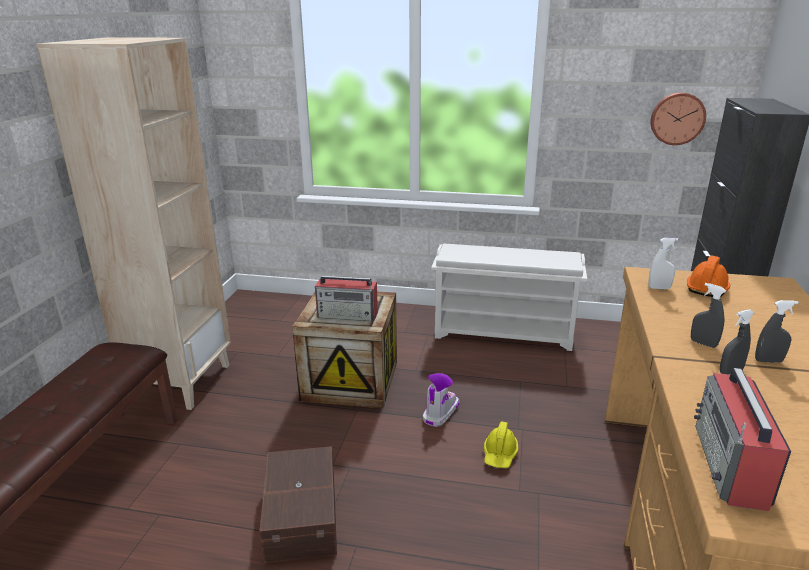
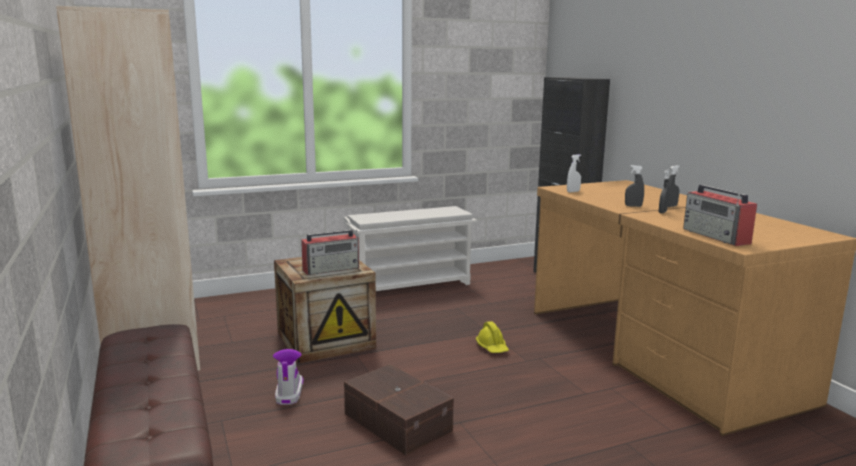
camera: 35 degrees left, 10 degrees down
boot [423,373,460,427] -> boot moved to [273,349,303,405]
wall clock [651,93,706,145] -> none
orange hard hat [687,256,730,297] -> none

